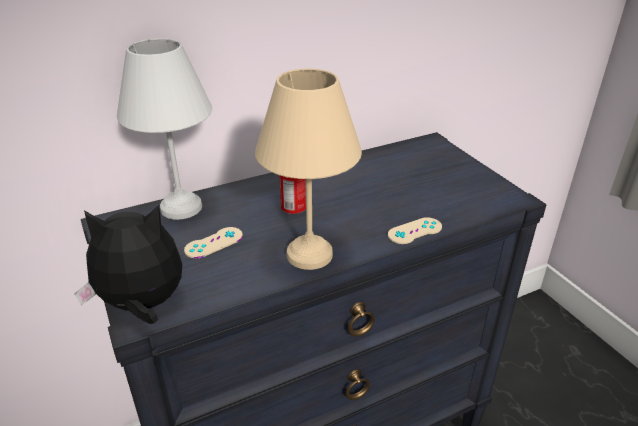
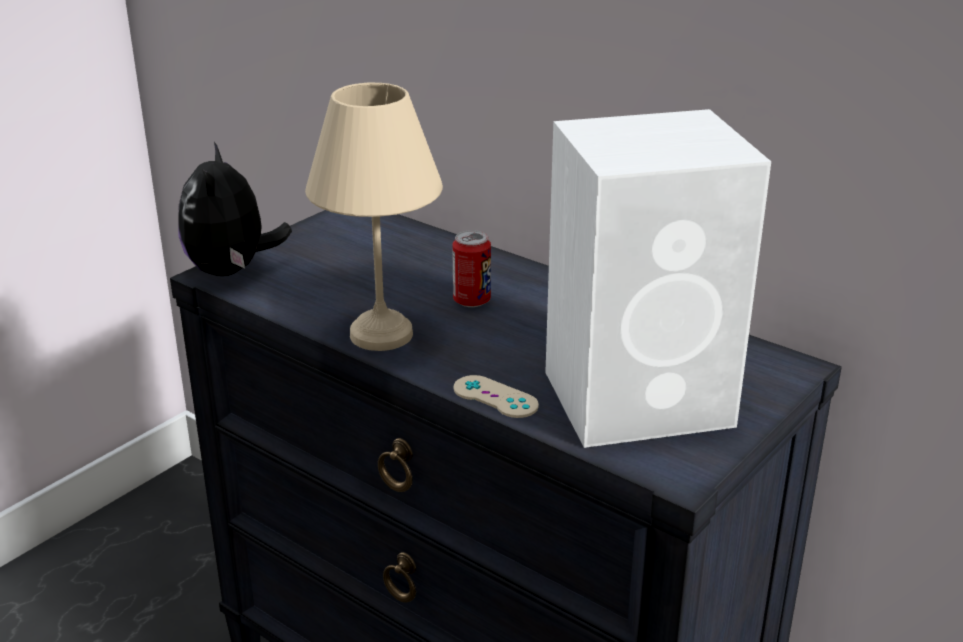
camera: 65 degrees right, 5 degrees down
plush toy [75,205,182,324] -> plush toy turned 150 degrees counterclockwise [178,142,292,276]
white table lamp [117,38,212,220] -> none
beige game controller [184,227,243,258] -> none
none -> white speaker [545,109,771,448]

